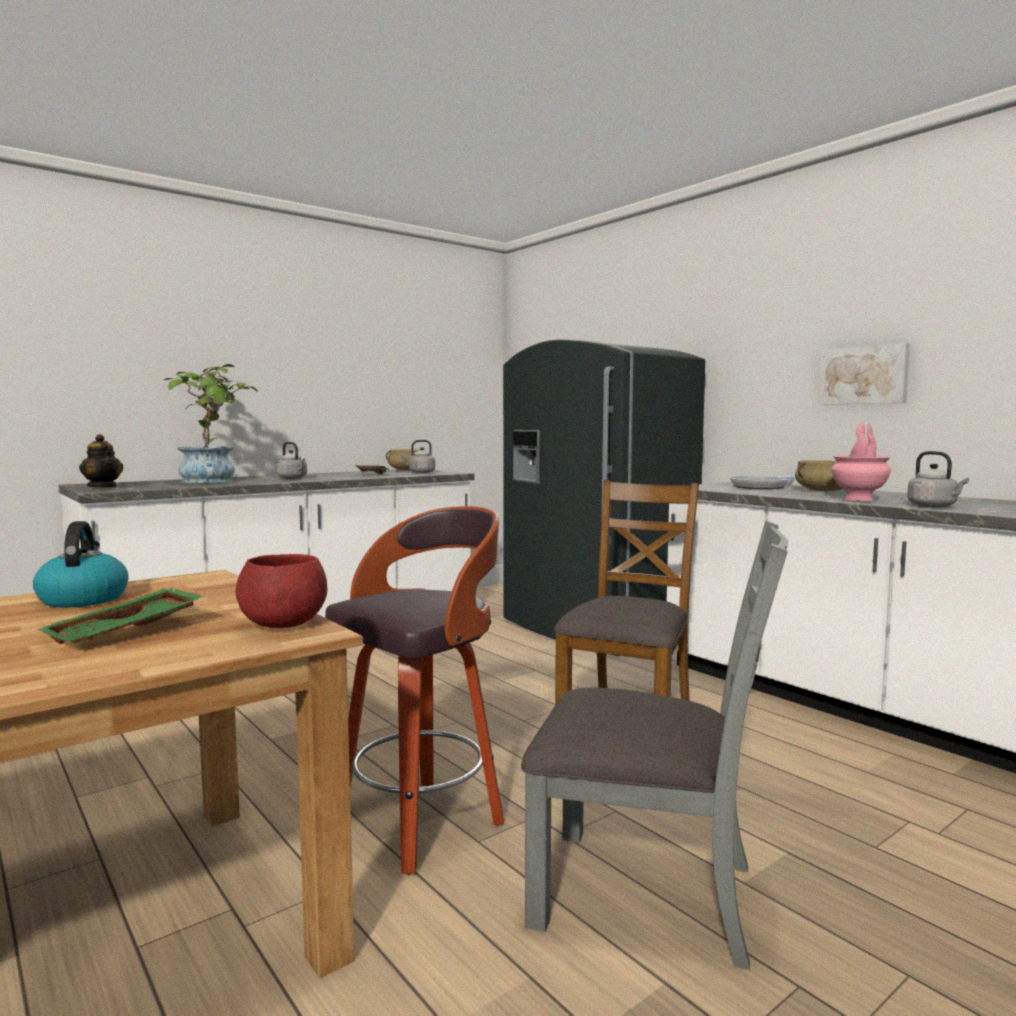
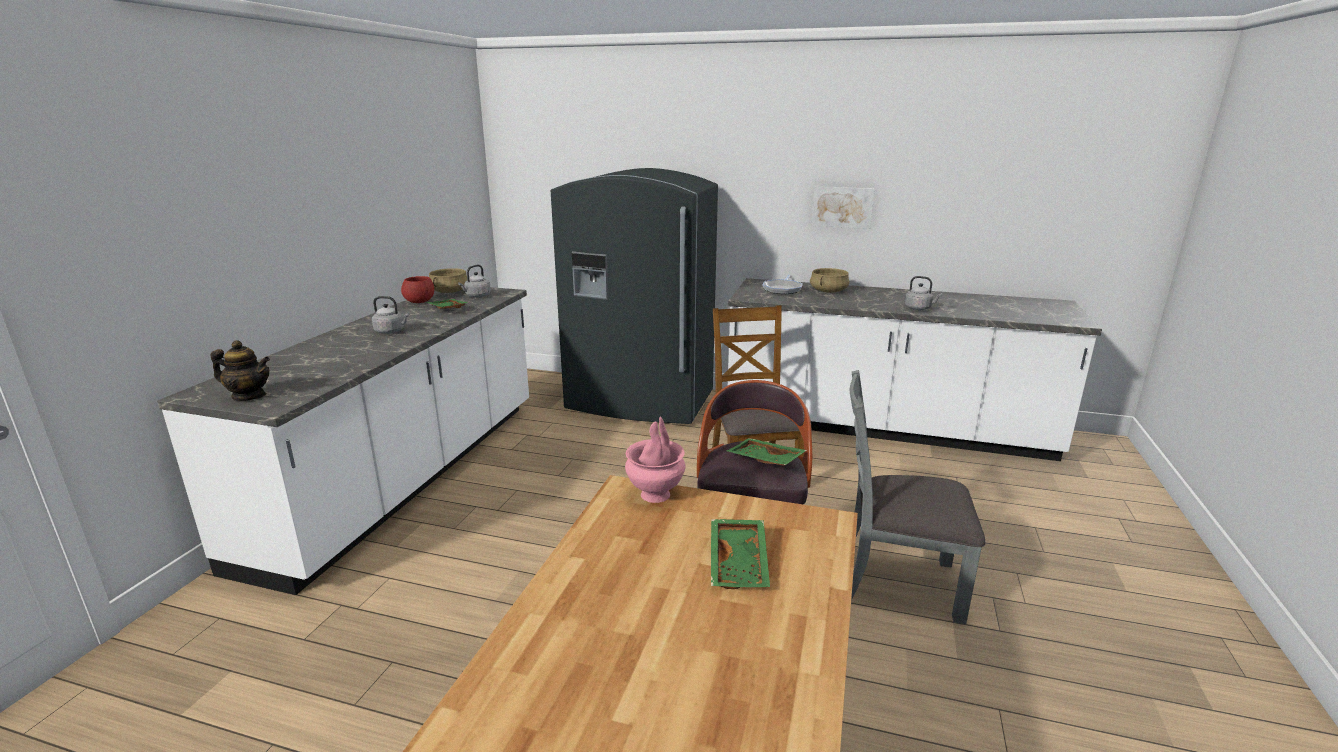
camera: 35 degrees left, 15 degrees up
kettle [33,521,129,607] -> none
potted plant [164,364,258,483] -> none
red bowl [236,554,327,628] -> red bowl moved to [401,276,434,303]
grey chair [521,521,788,970] -> grey chair turned 150 degrees counterclockwise [850,370,985,624]
pink vase [831,423,891,501] -> pink vase moved to [625,416,686,503]
none -> green tray [727,438,807,466]

